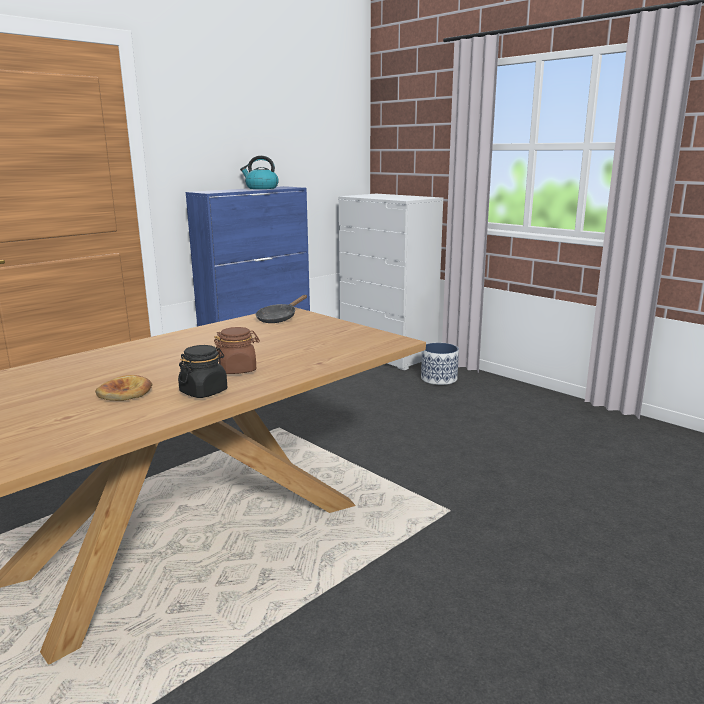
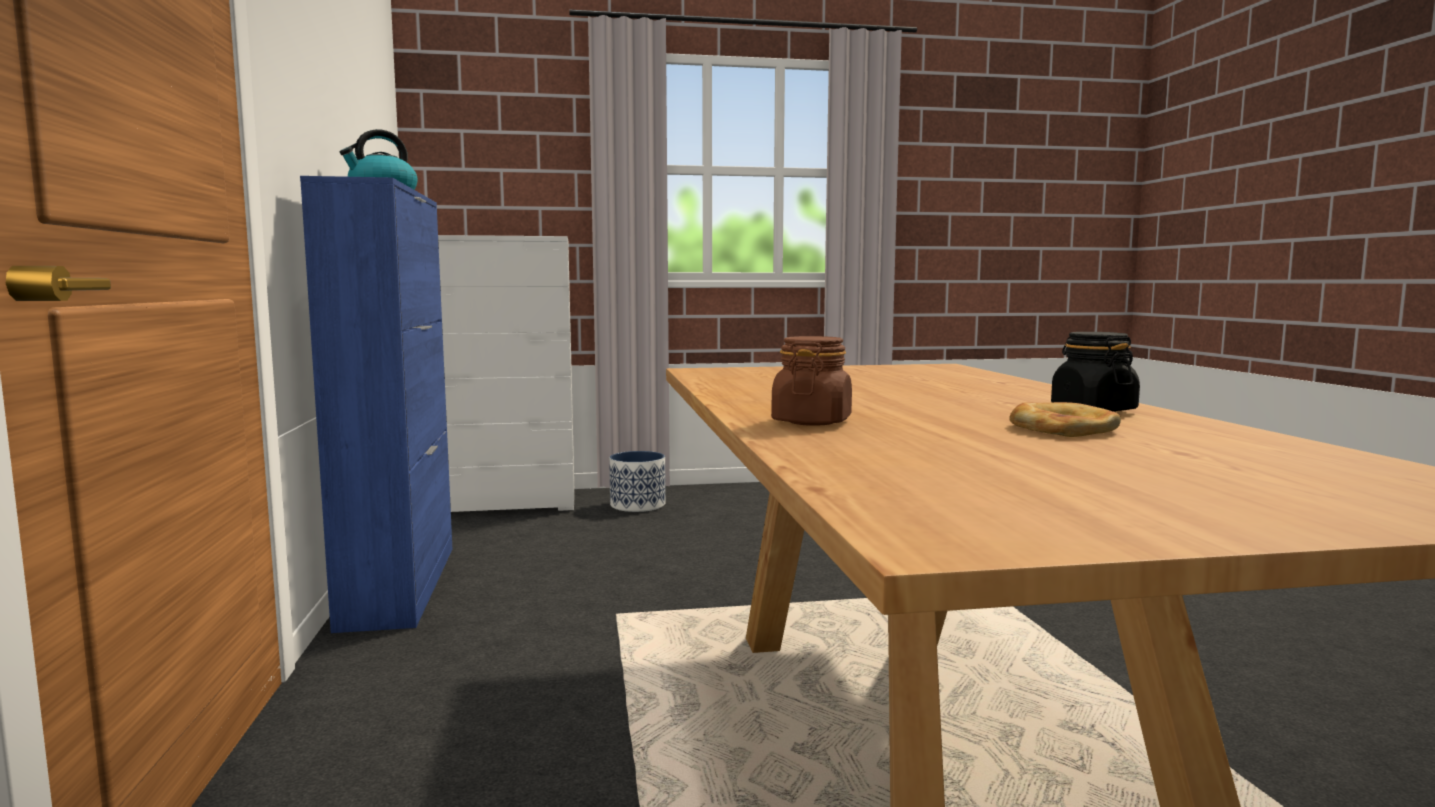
camera: 55 degrees left, 10 degrees down
brown jar [214,327,260,374] -> brown jar moved to [771,336,852,426]
black frying pan [256,295,307,323] -> none

